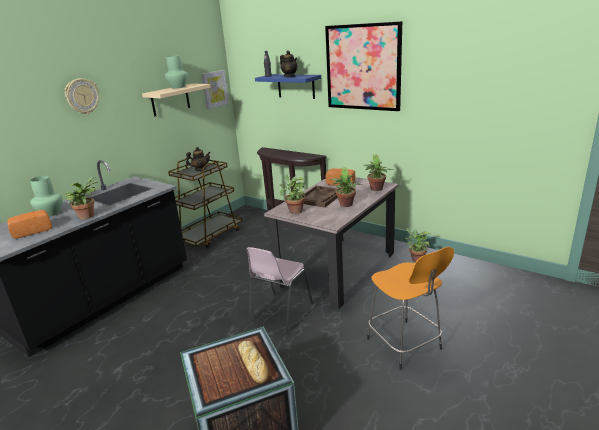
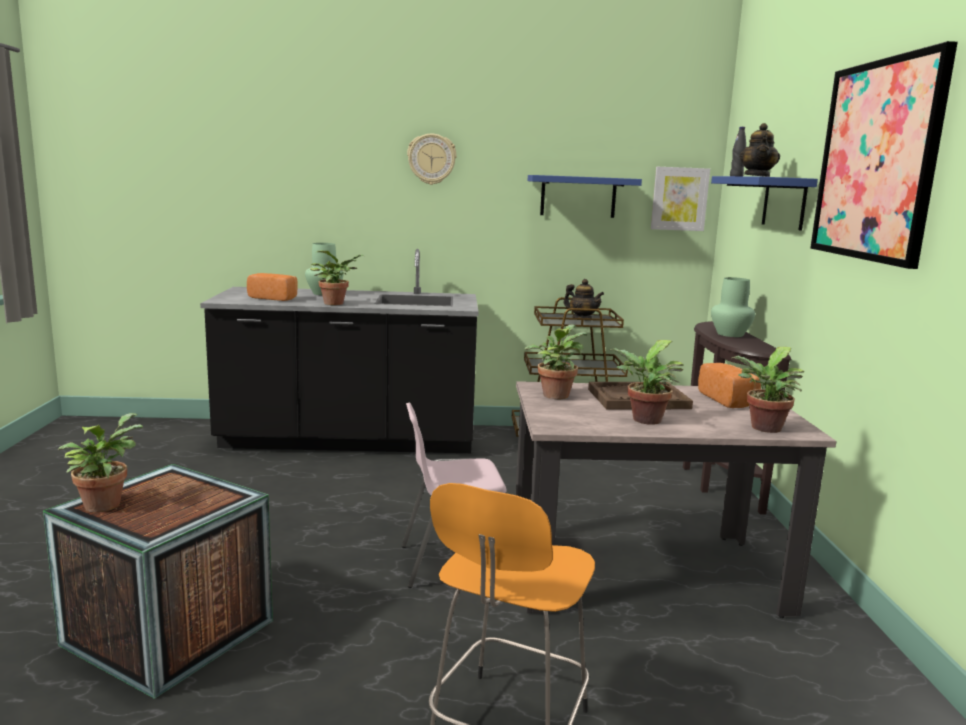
camera: 50 degrees right, 10 degrees down
beige shelf [142,83,211,116] -> blue shelf [528,175,642,218]
green vase [165,55,188,88] -> green vase moved to [711,277,755,337]
bread [238,341,269,384] -> none
potted plant [405,228,430,262] -> potted plant moved to [58,413,143,512]

